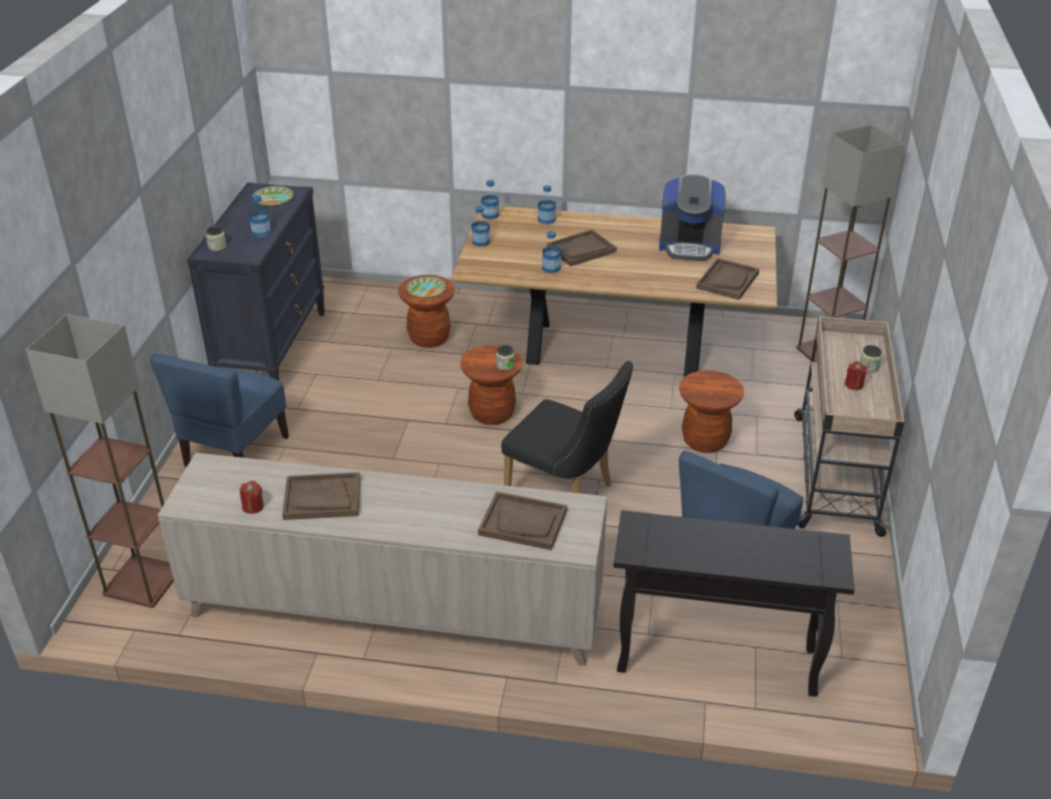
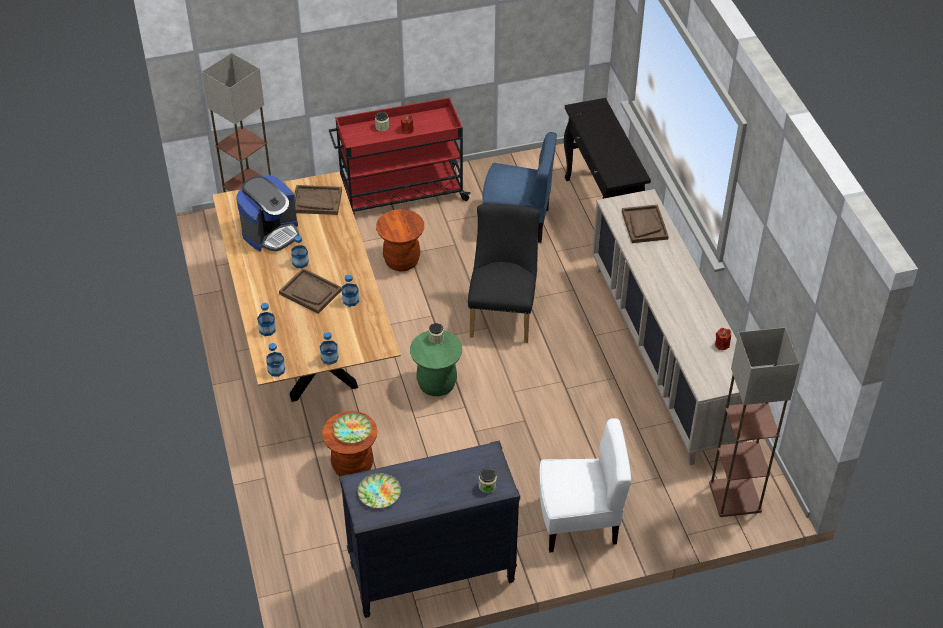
camera: 115 degrees left, 10 degrees up
blue chair [150,354,289,467] -> white chair [539,418,631,553]
bottle [249,195,271,237] -> bottle moved to [291,236,309,268]
brown tray [282,472,360,520] -> none
brown stool [460,345,522,425] -> green stool [410,331,462,396]
coffee machine [659,174,726,261] -> coffee machine turned 60 degrees clockwise [236,175,300,252]
beige cart [794,316,904,537] -> red cart [329,97,471,214]

